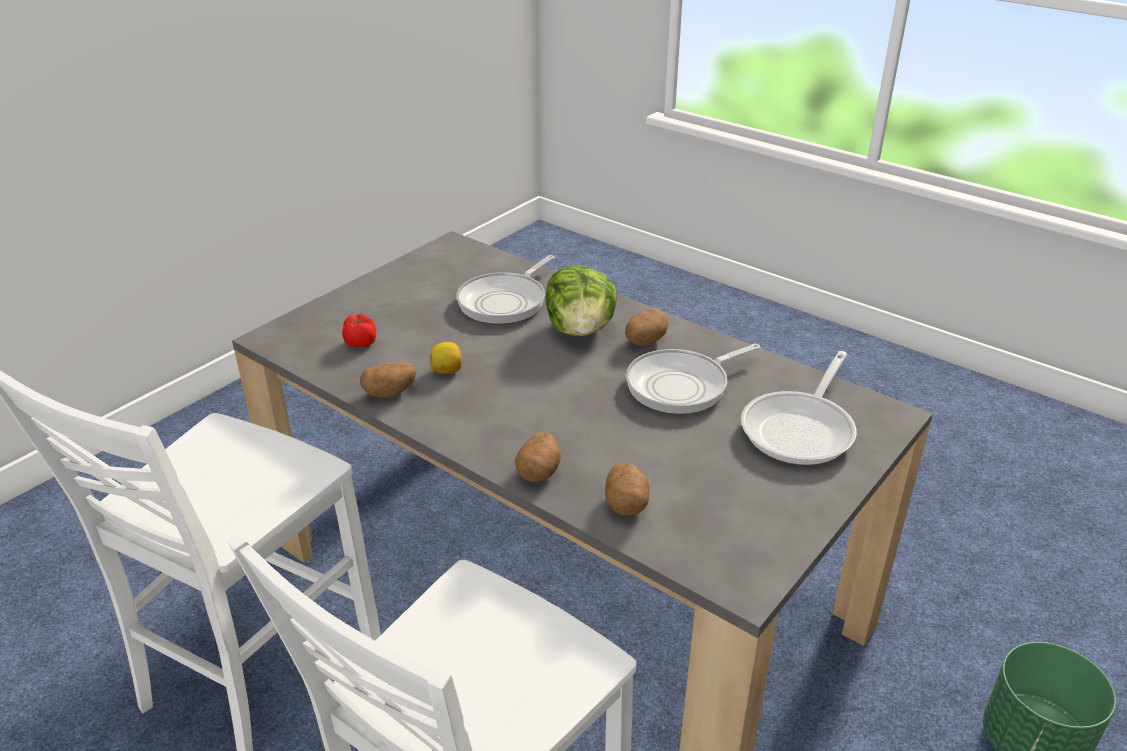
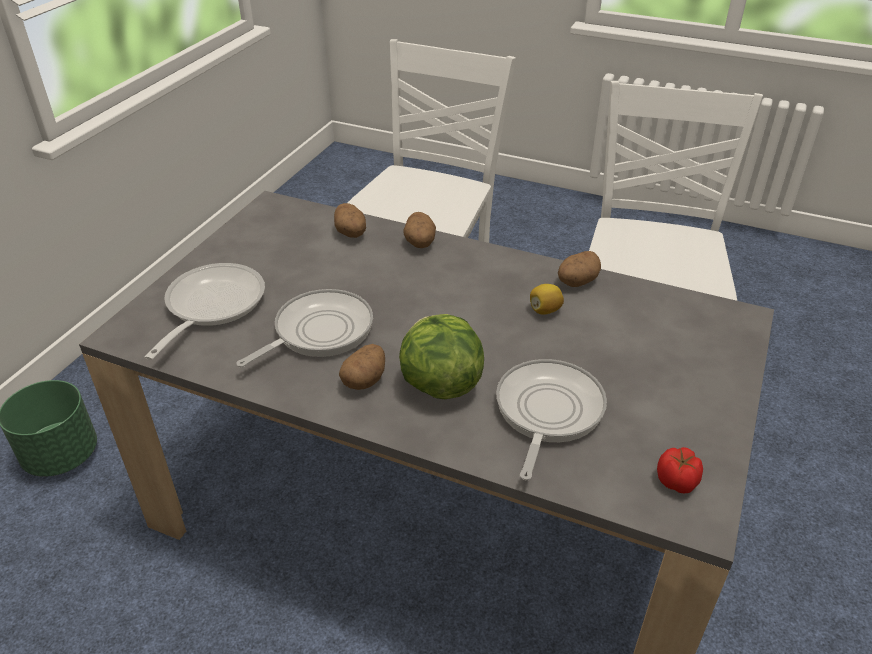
camera: 165 degrees right, 5 degrees up
tomato [342,314,376,348] -> tomato moved to [657,447,703,494]

